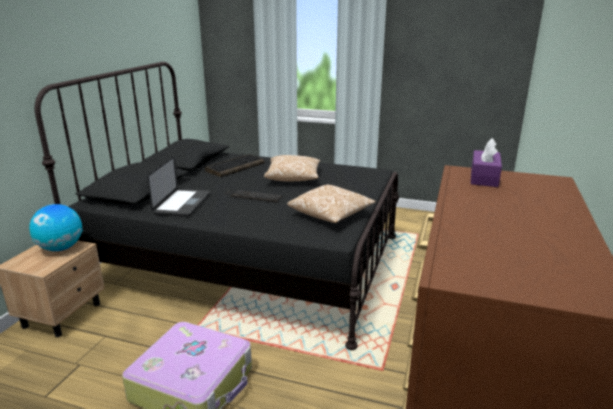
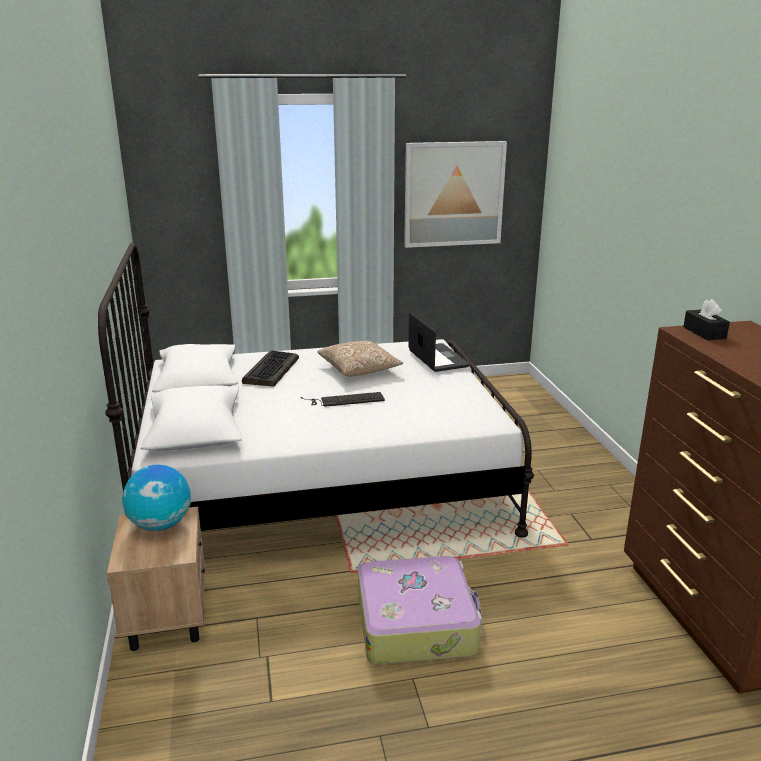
camera: 30 degrees left, 0 degrees up
black bed [35,62,399,350] -> white bed [98,243,534,538]
laptop [147,156,211,217] -> laptop moved to [408,312,470,372]
pillow [287,185,376,223] -> none
purple tissue box [471,138,502,187] -> black tissue box [683,299,730,340]
none -> picture [404,141,507,248]

